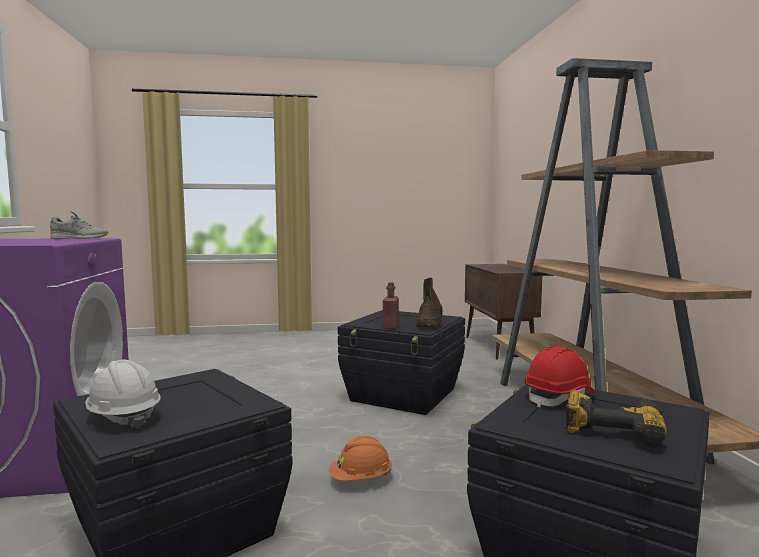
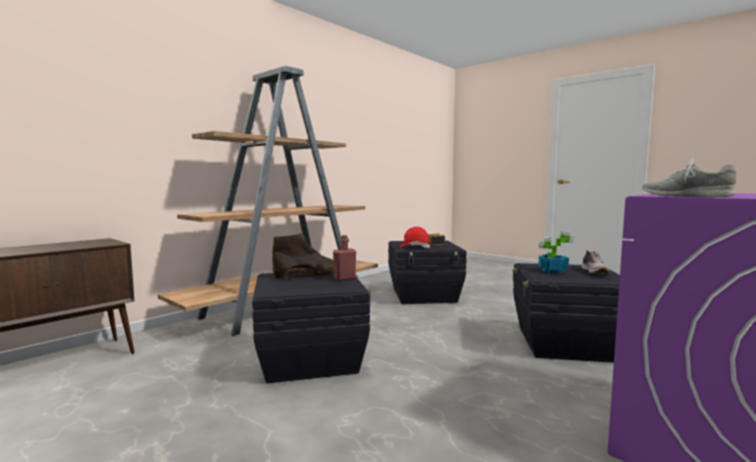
camera: 130 degrees left, 0 degrees up
white hard hat [85,359,161,429] -> shoe [582,250,610,274]
orange hard hat [329,436,392,481] -> none
none -> potted plant [538,231,574,273]

